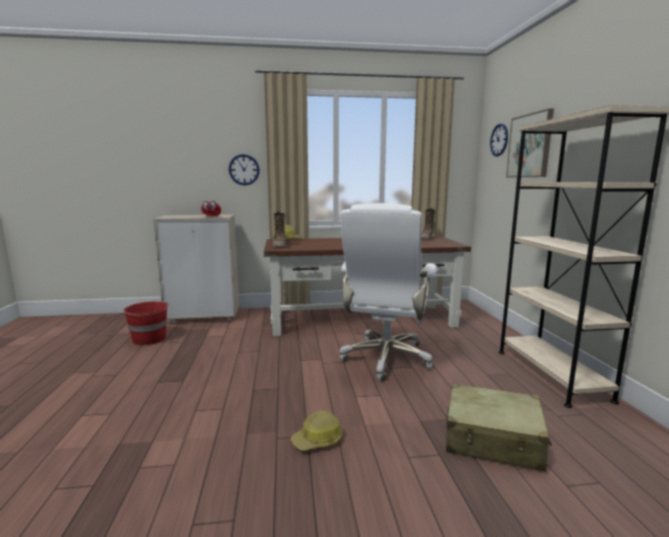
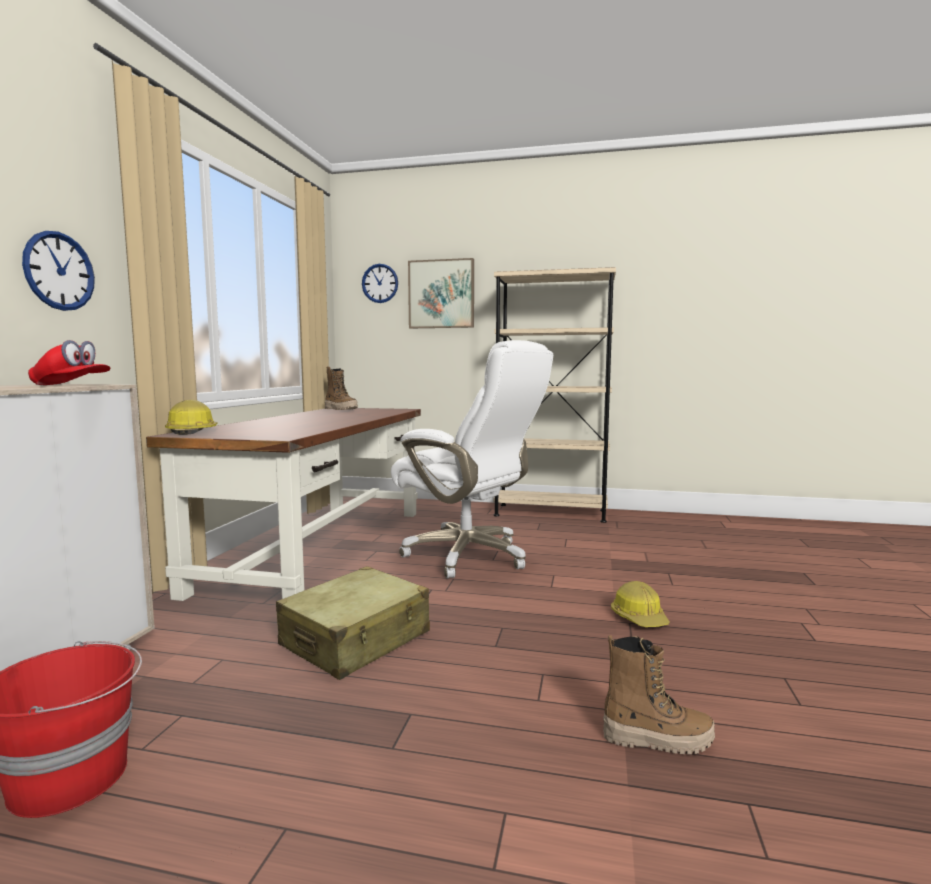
camera: 70 degrees left, 5 degrees down
boot [273,211,286,247] -> boot moved to [603,635,715,754]
beige suitcase [446,384,552,472] -> beige suitcase moved to [276,566,430,680]

